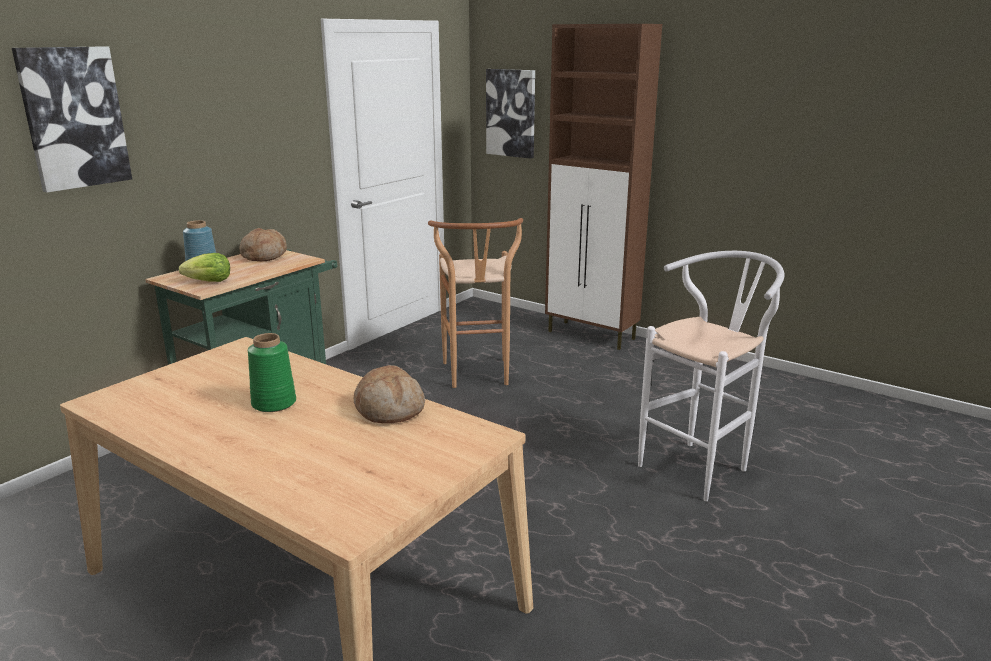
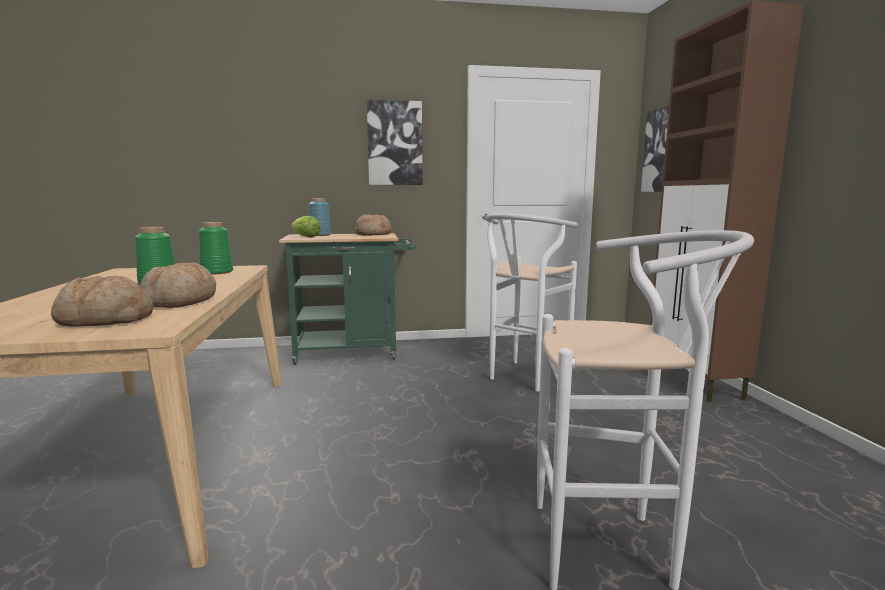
camera: 45 degrees right, 10 degrees down
picture [12,46,132,193] -> picture moved to [367,99,423,185]
brown stool [428,218,523,388] -> white stool [486,213,578,392]
none -> bread [51,276,154,327]
none -> green vase [199,222,233,275]

